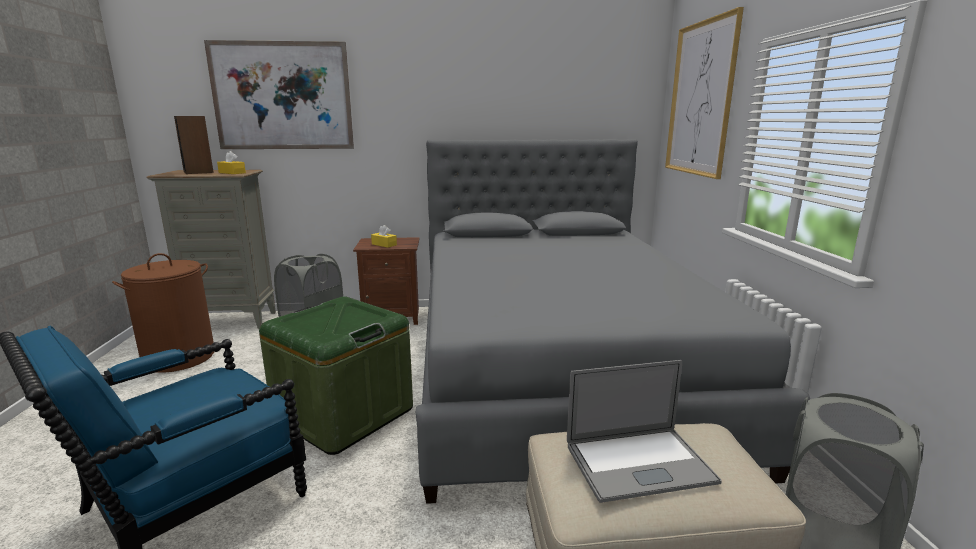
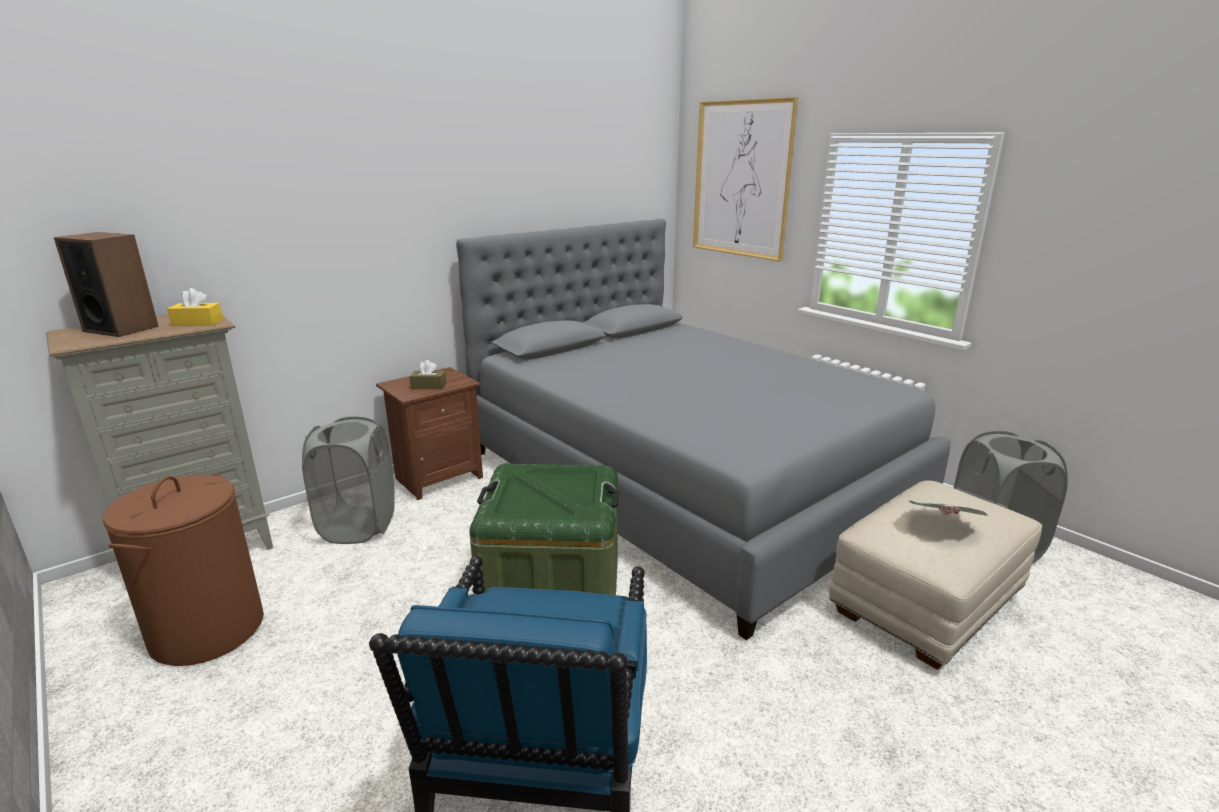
camera: 35 degrees left, 5 degrees up
picture [204,40,354,149] -> none
yellow tissue box [371,225,397,248] -> brown tissue box [410,360,446,389]
laptop [567,360,722,503] -> newspaper [909,500,988,516]

